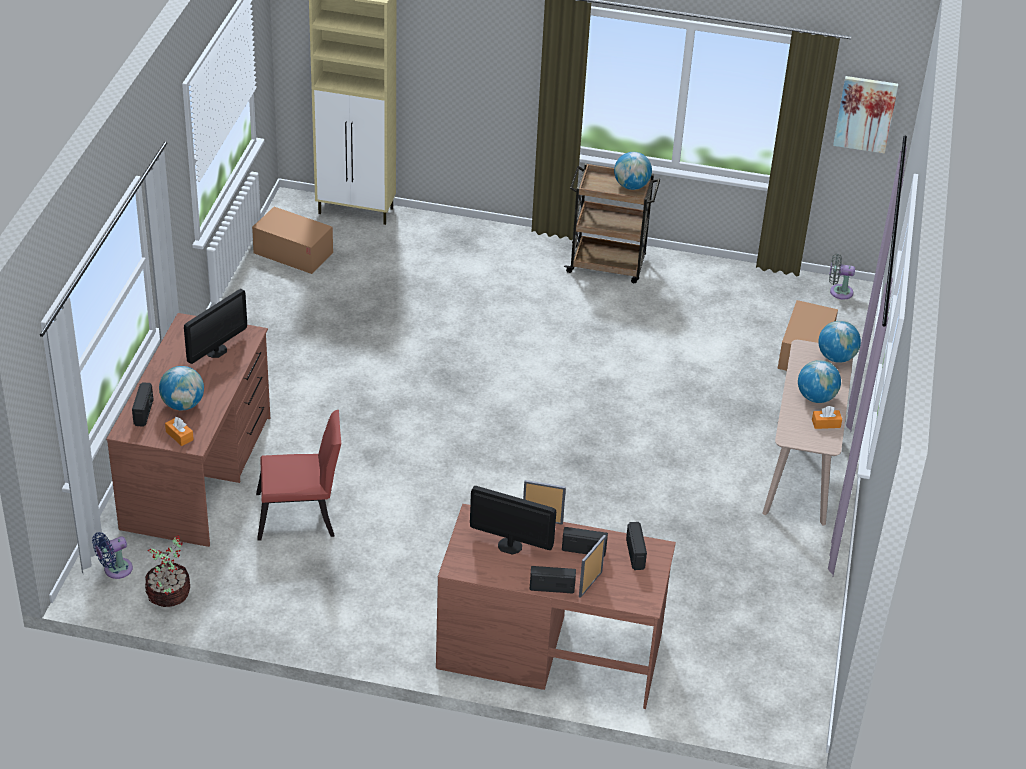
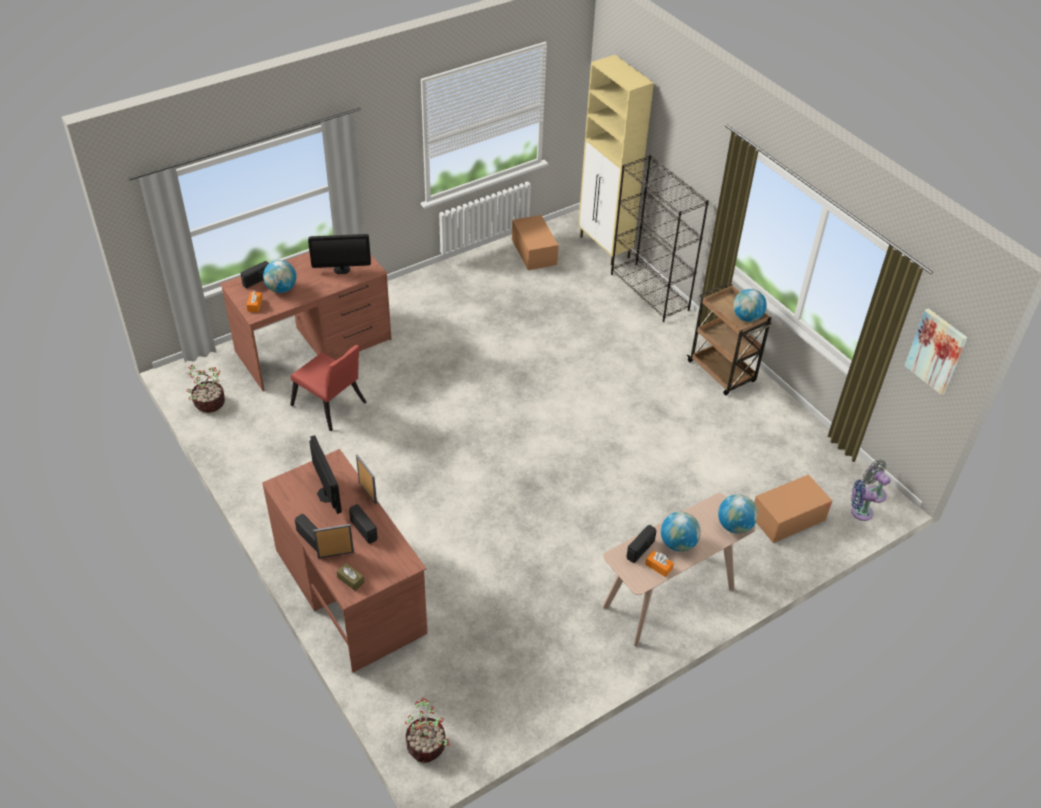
camera: 45 degrees right, 5 degrees up
blue fan [92,532,133,579] -> blue fan moved to [851,480,878,521]
radio [626,522,647,570] -> radio moved to [626,525,656,563]
none -> brown tissue box [336,563,365,591]
none -> potted plant [404,697,450,763]
none -> black bookcase [611,155,709,322]

